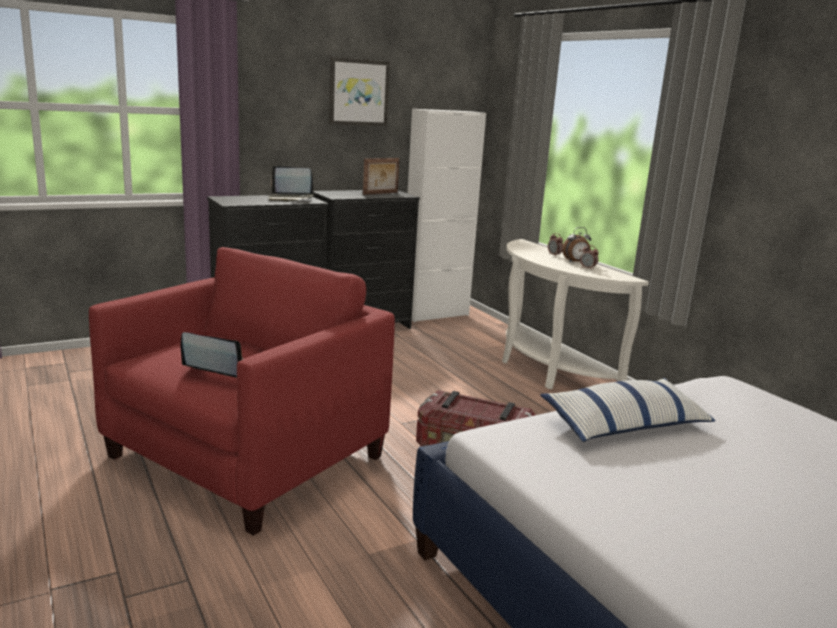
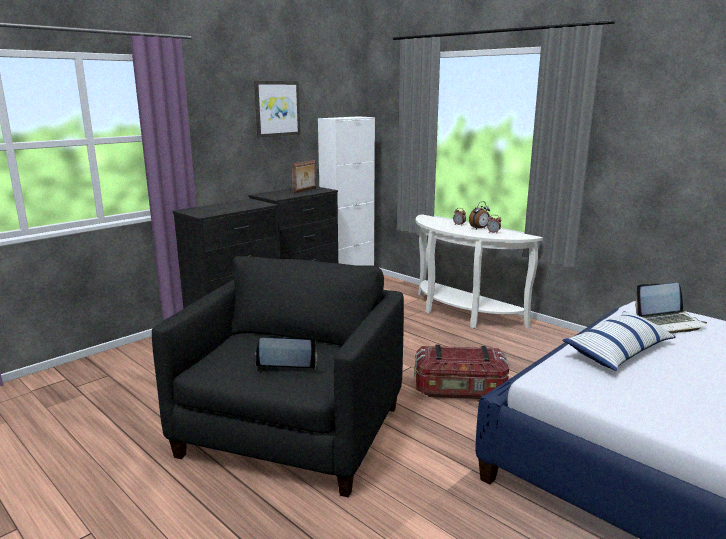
camera: 15 degrees left, 0 degrees up
red armchair [89,247,395,536] -> black armchair [152,256,404,498]
laptop [268,166,313,202] -> laptop moved to [635,283,707,334]

